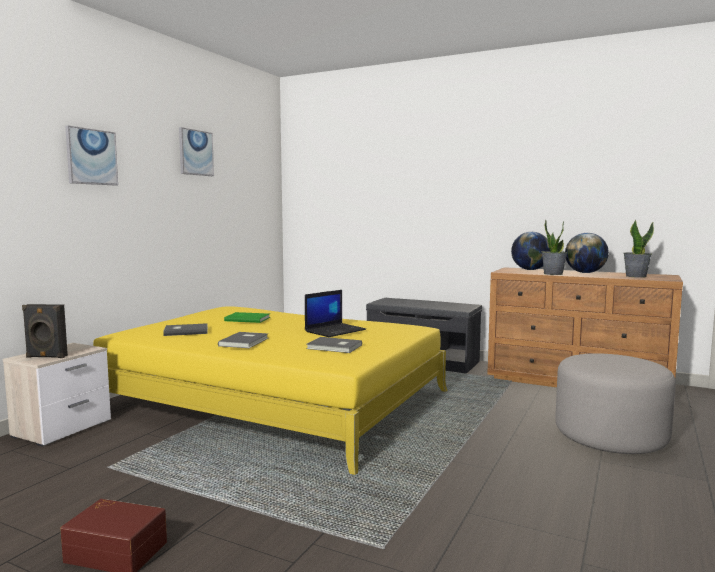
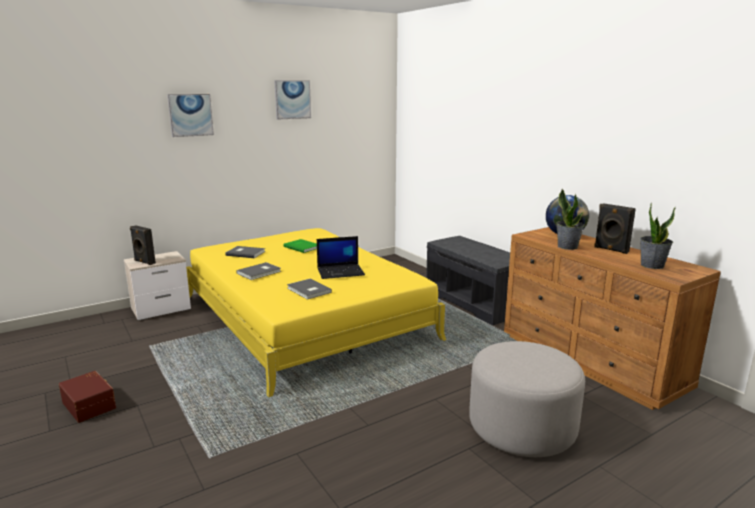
camera: 30 degrees right, 10 degrees up
globe [565,233,609,273] -> black speaker [594,203,636,254]

